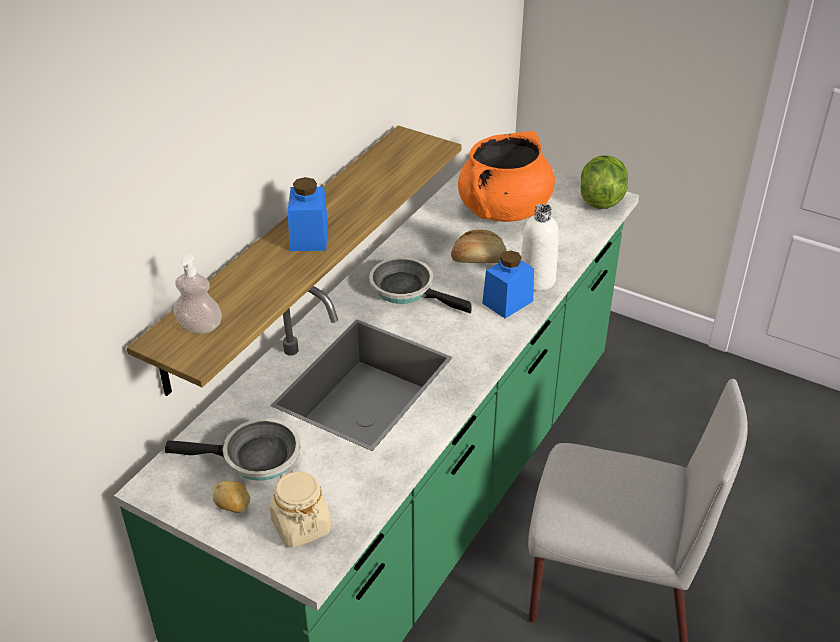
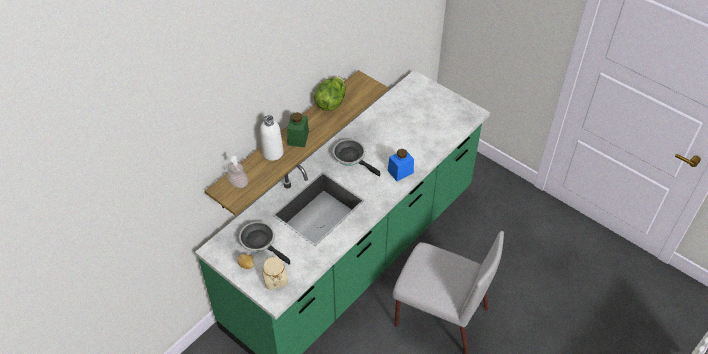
camera: 10 degrees right, 10 degrees up
frying pan [165,418,301,481] -> frying pan turned 150 degrees counterclockwise [239,221,290,265]
blue jar [288,177,328,251] -> green jar [287,112,309,147]
bread [451,230,507,263] -> none
orange cooking pot [458,131,555,222] -> none
white bottle [521,204,559,291] -> white bottle moved to [260,115,284,161]
lettuce [581,155,628,209] -> lettuce moved to [314,77,346,111]

